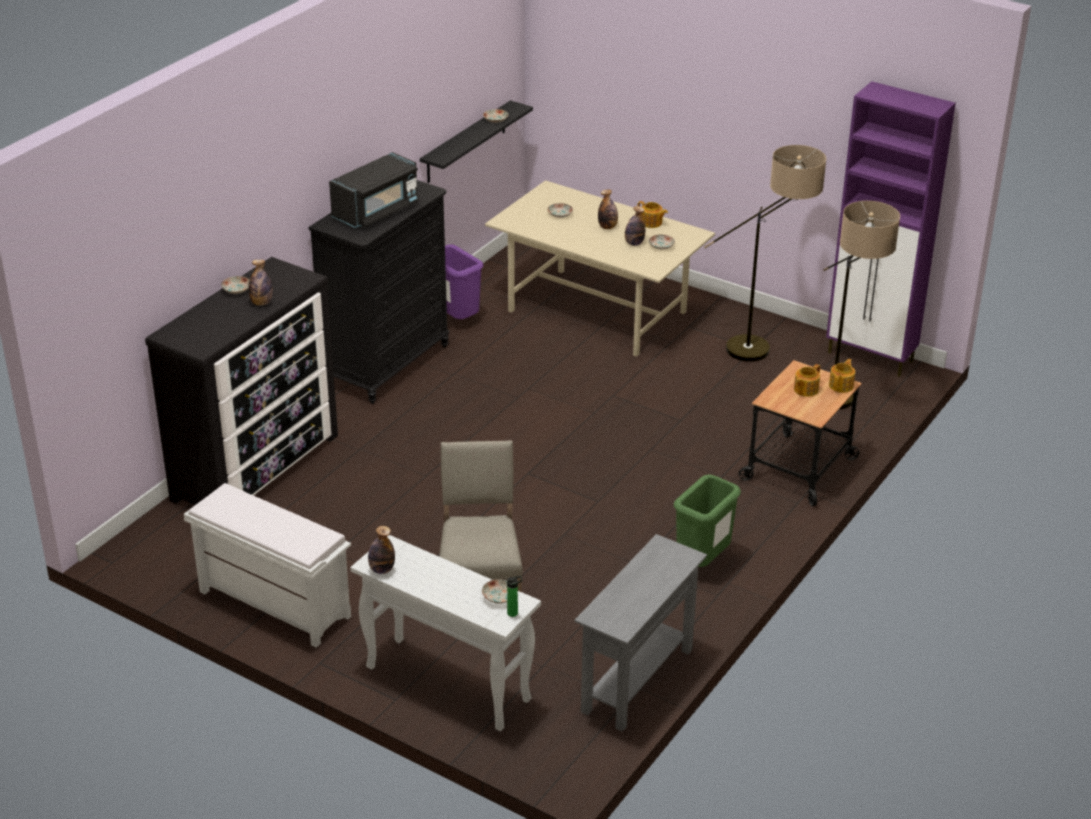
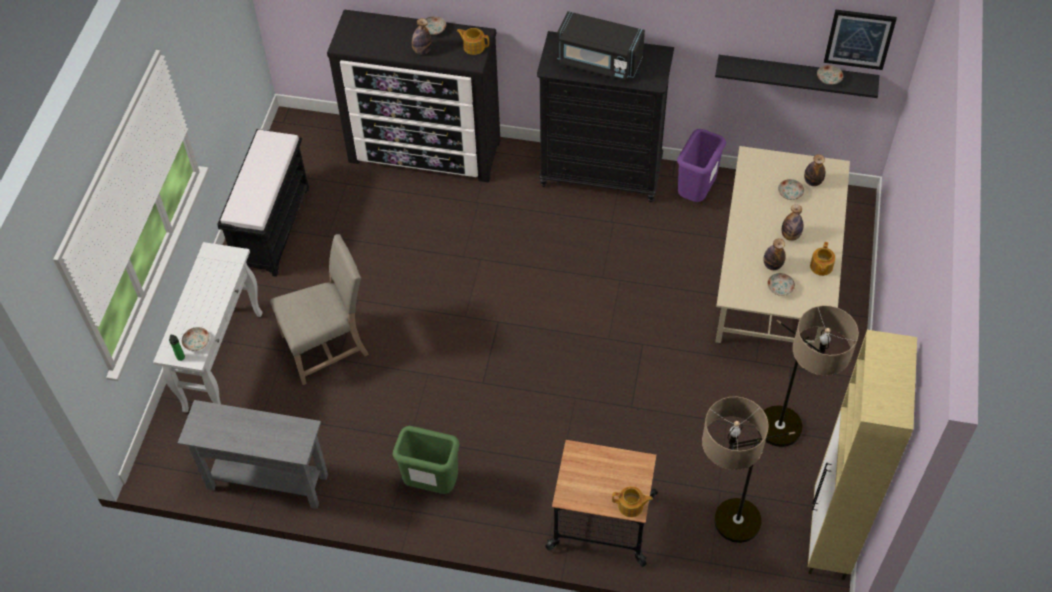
camera: 70 degrees right, 20 degrees up
white bench [184,483,351,648] -> black bench [217,129,309,277]
bottle [368,526,395,574] -> bottle moved to [804,154,825,186]
teapot [794,364,820,397] -> teapot moved to [457,28,489,55]
purple cabinet [826,81,956,377] -> beige cabinet [808,330,917,580]
none -> picture [824,9,897,70]

